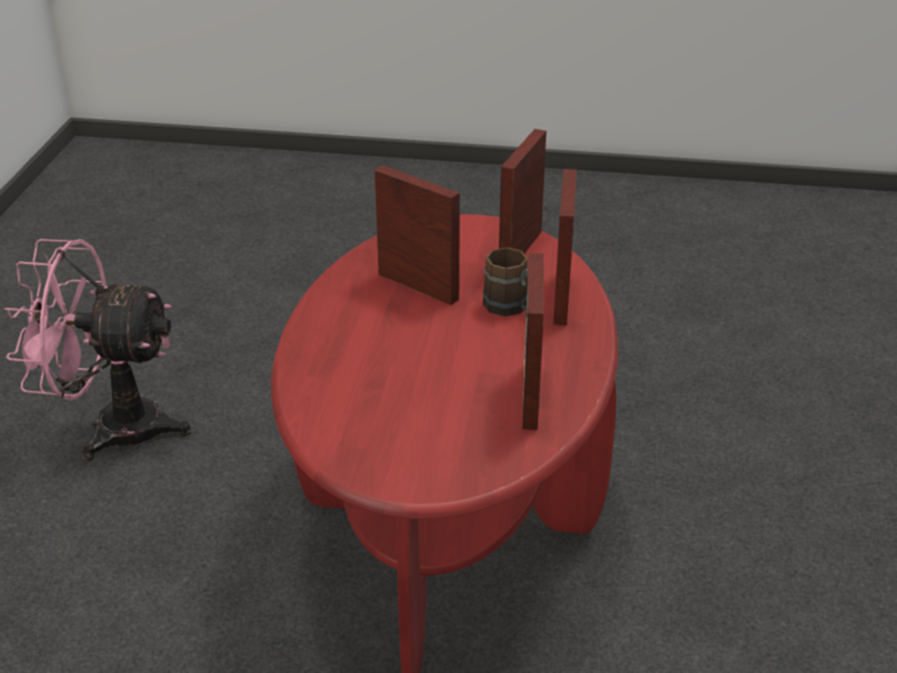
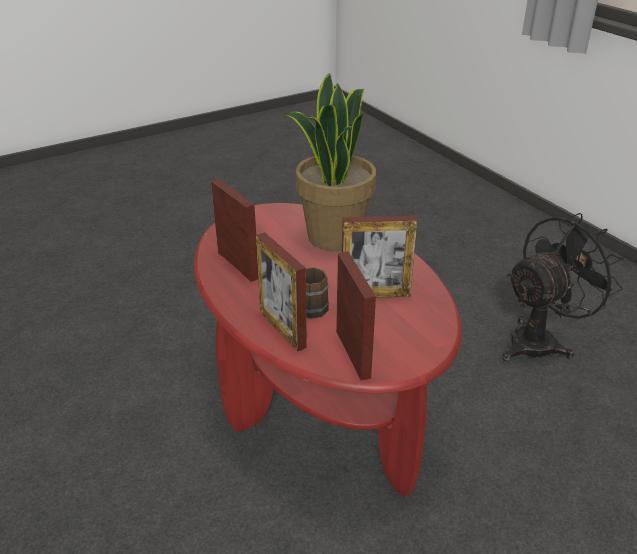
camera: 140 degrees right, 0 degrees up
pink fan [4,239,191,461] -> black fan [502,213,624,361]
none -> potted plant [284,73,376,251]

